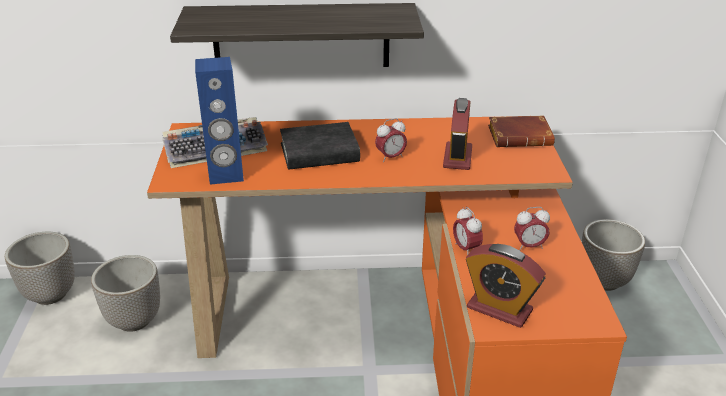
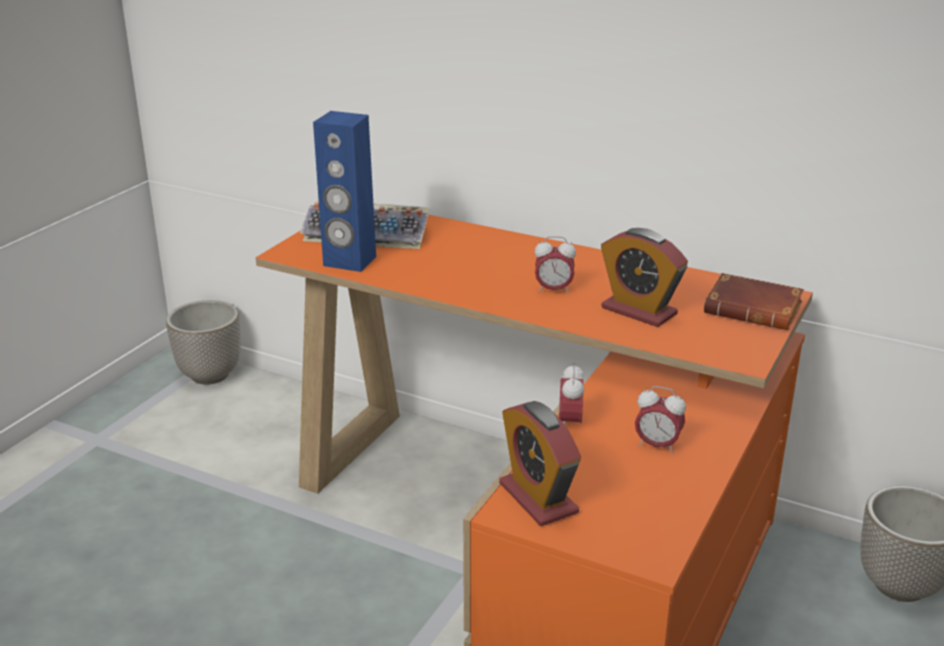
camera: 30 degrees right, 5 degrees down
planter [91,255,160,332] -> none
shelf [170,3,424,67] -> none
black book [280,122,360,170] -> none
alarm clock [443,98,472,170] -> alarm clock turned 90 degrees clockwise [601,228,688,327]

